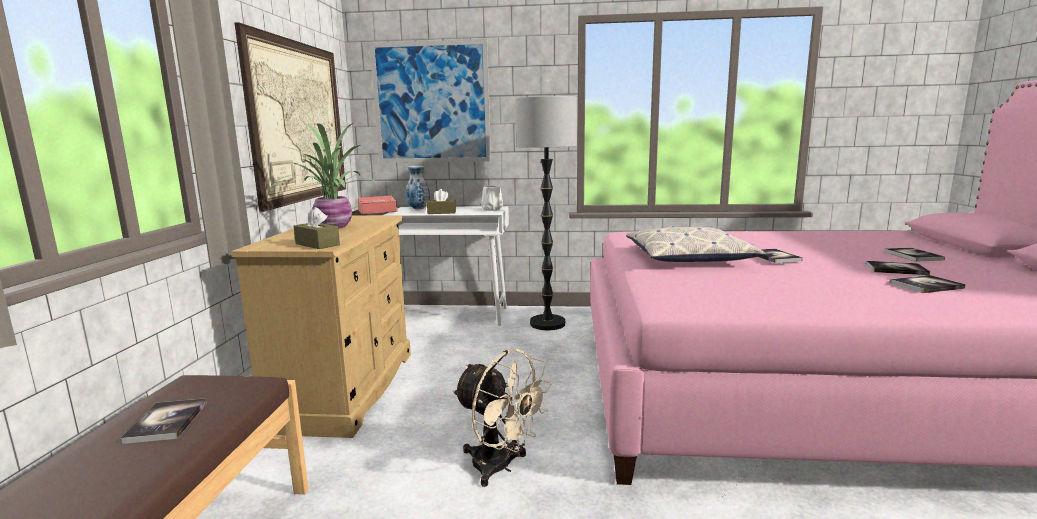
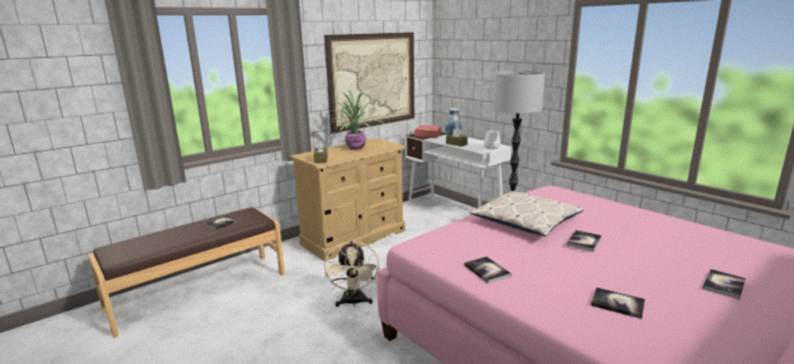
camera: 45 degrees right, 5 degrees up
picture [370,39,491,163] -> none
book [866,261,930,275] -> book moved to [464,256,511,283]

